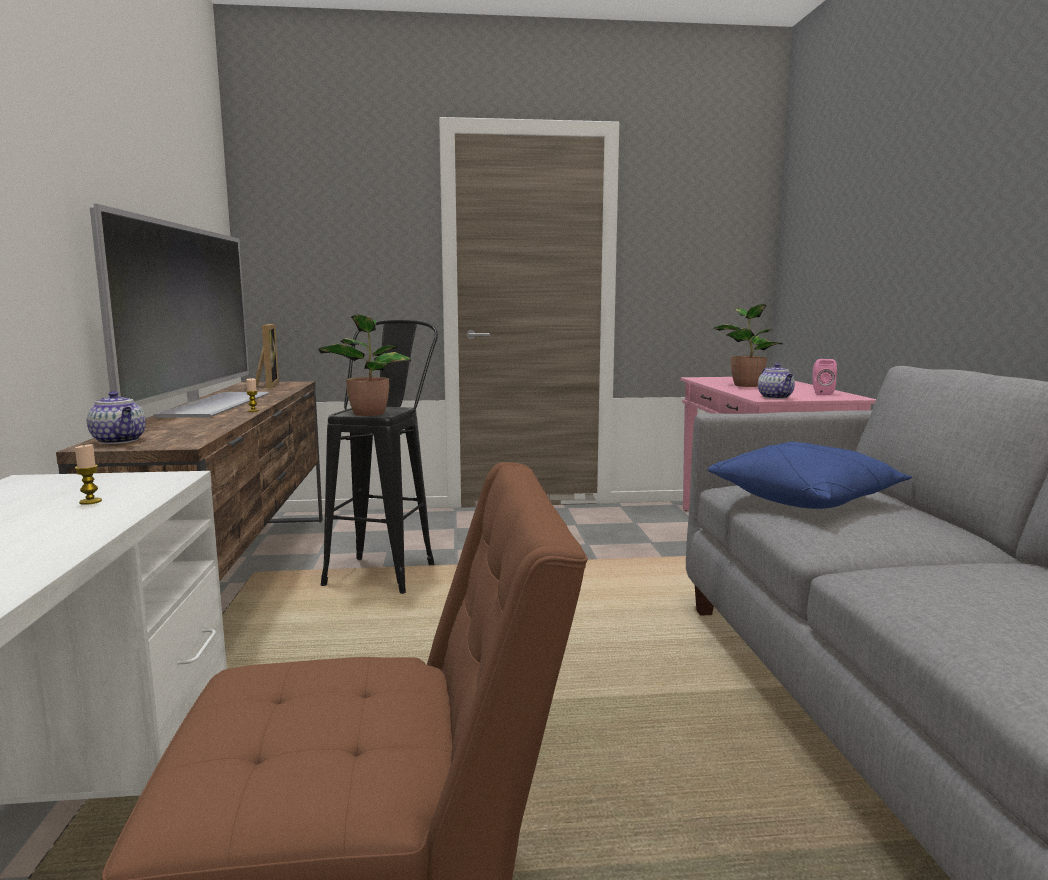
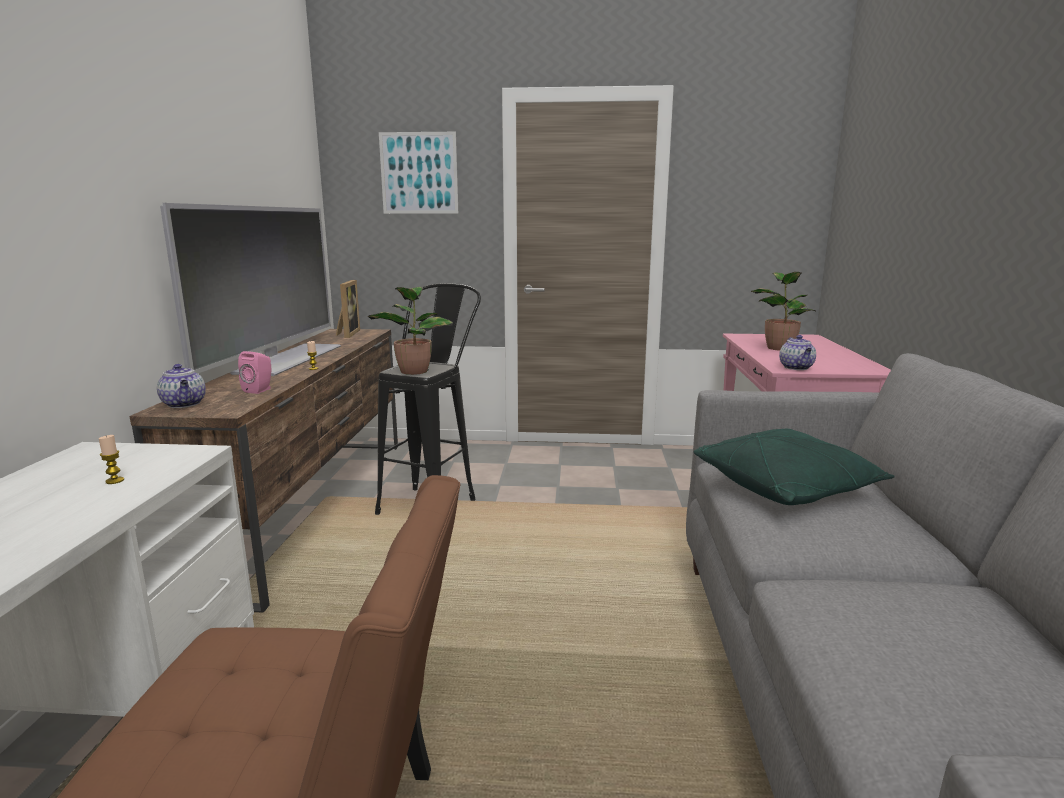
camera: 10 degrees right, 5 degrees up
blue pillow [708,442,912,509] -> green pillow [693,429,895,505]
pink speaker [812,359,837,395] -> pink speaker moved to [238,351,271,394]
none -> picture [379,132,458,214]

